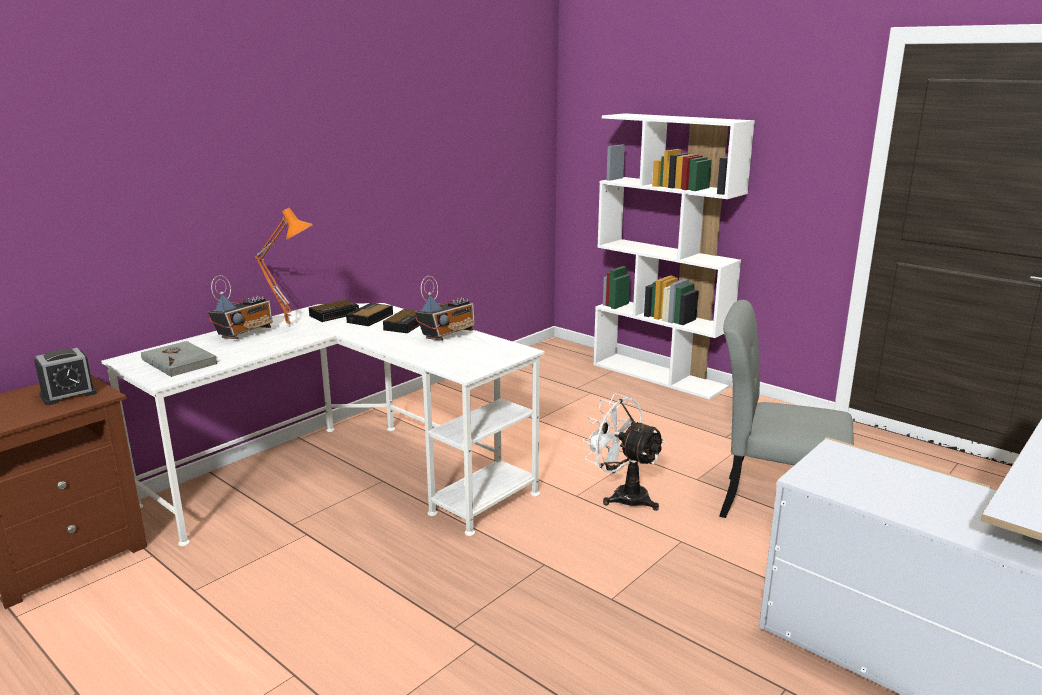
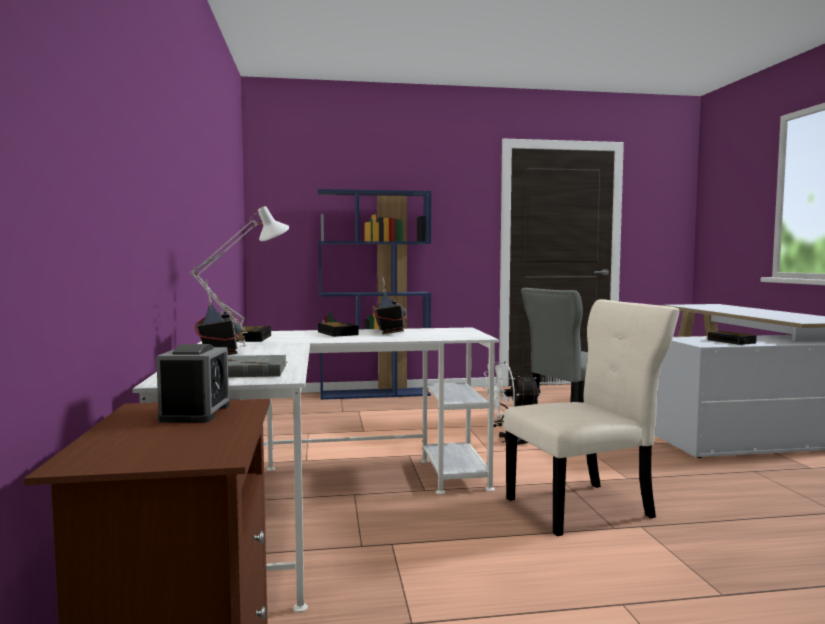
camera: 50 degrees left, 15 degrees down
orange table lamp [255,208,313,327] -> white table lamp [190,206,289,347]
alarm clock [346,303,393,326] -> alarm clock moved to [708,331,757,345]
white bookcase [593,113,755,400] -> blue bookcase [318,189,431,400]
none -> beige chair [503,299,680,536]

